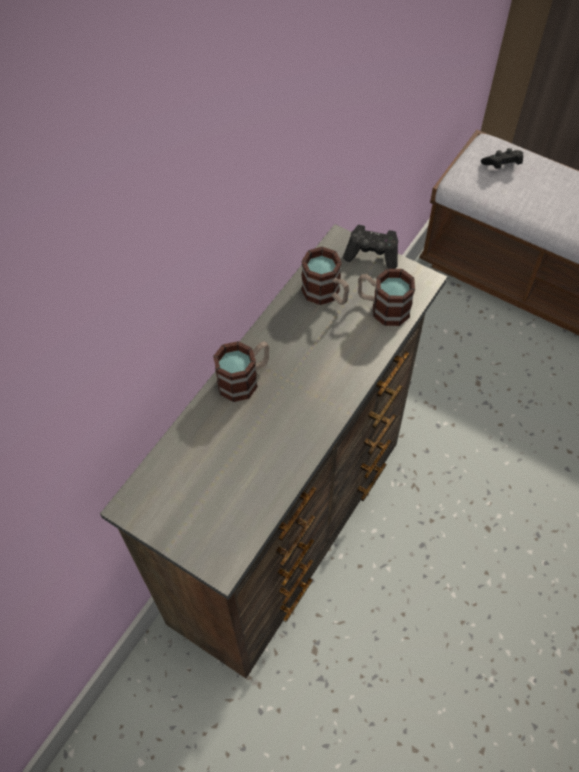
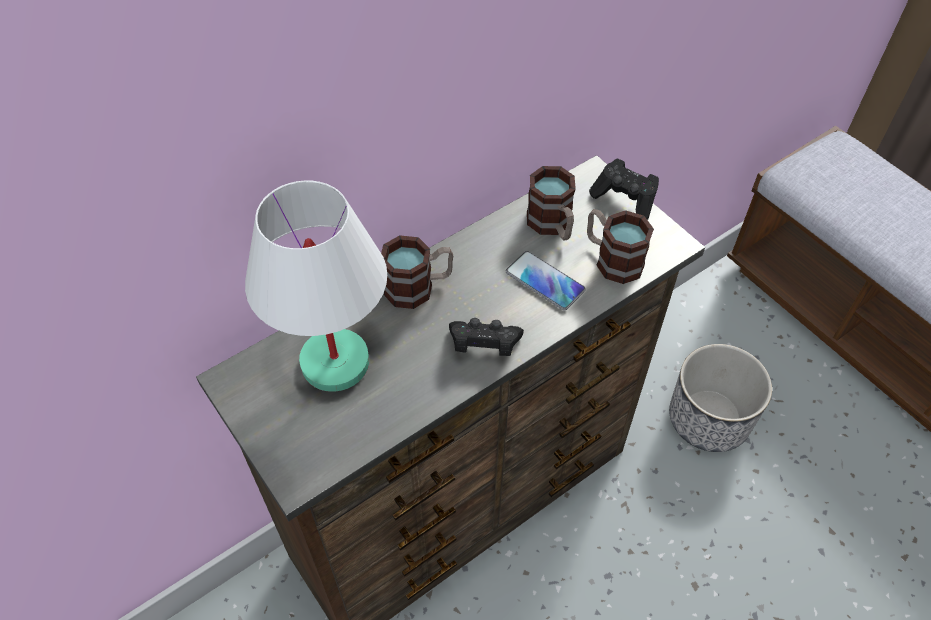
camera: 20 degrees right, 5 degrees down
black game controller [481,148,523,169] -> black game controller moved to [449,318,524,356]
none -> white table lamp [245,180,387,392]
none -> phone [506,251,586,311]
none -> planter [669,344,772,452]

